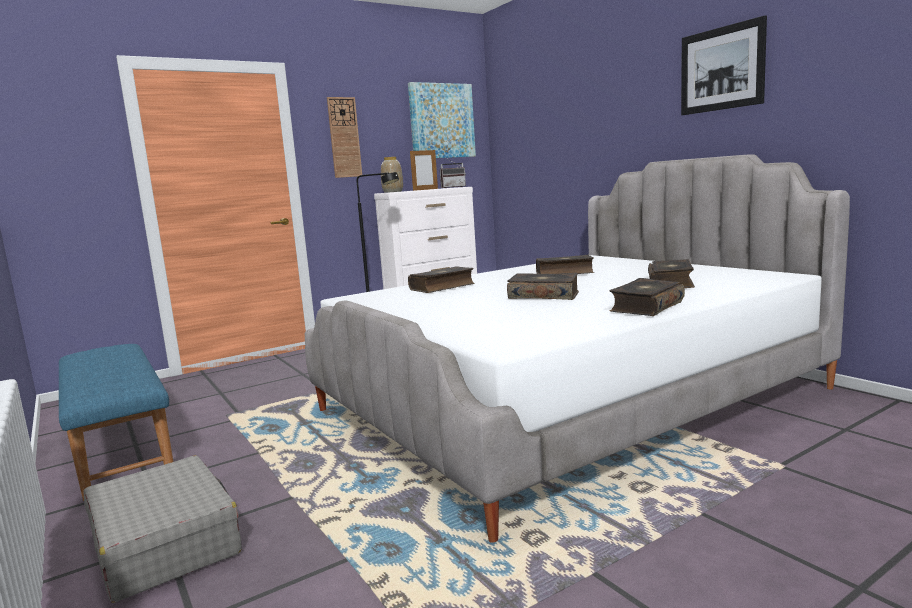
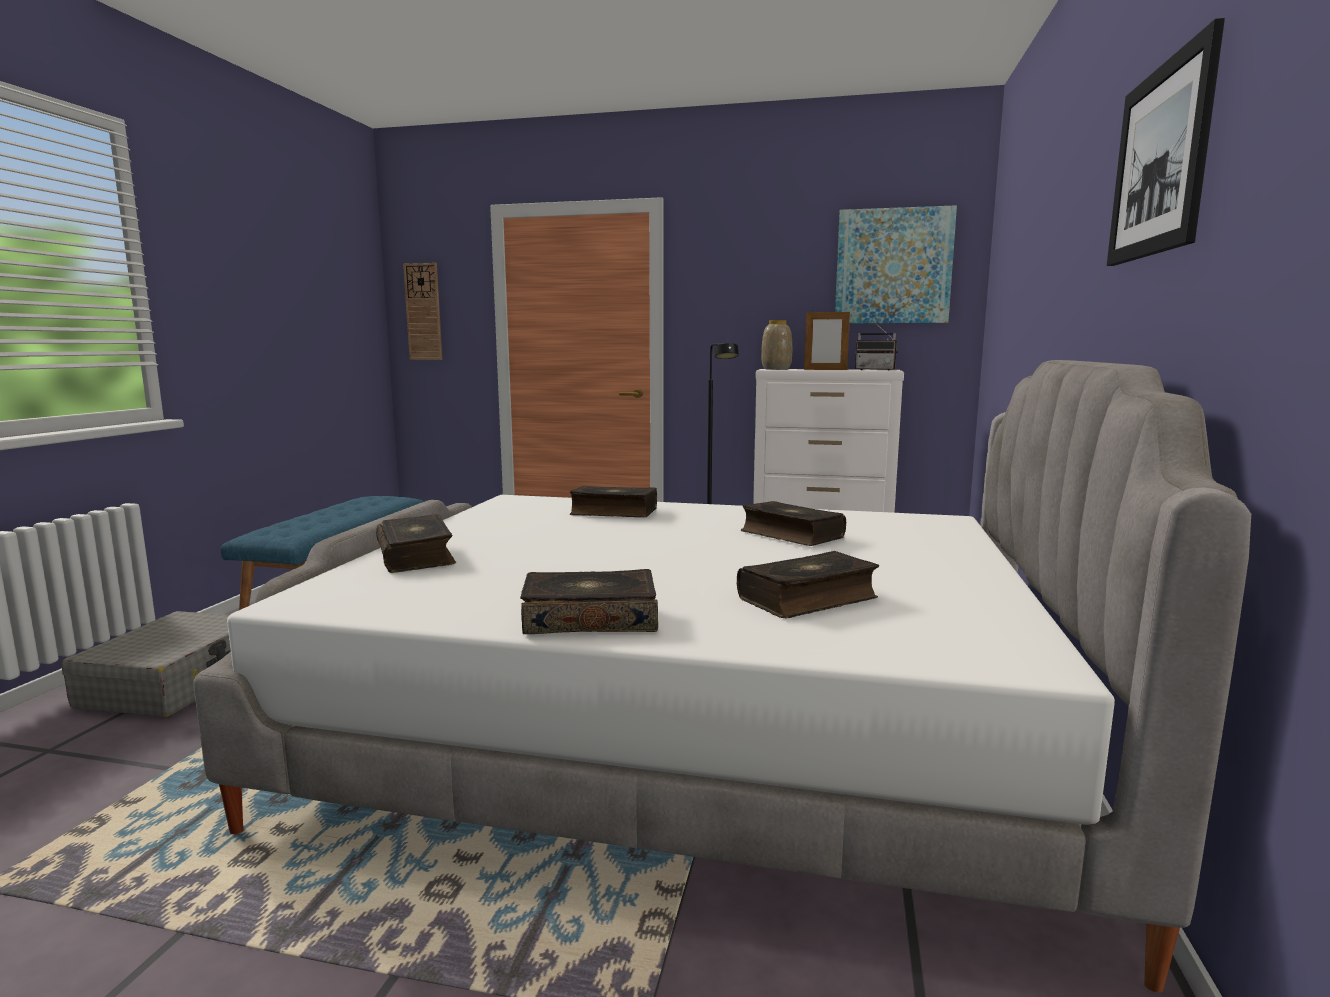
camera: 45 degrees right, 0 degrees up
wall clock [327,97,362,178] -> wall clock moved to [403,263,442,360]
book [507,273,579,300] -> book moved to [376,514,456,573]

